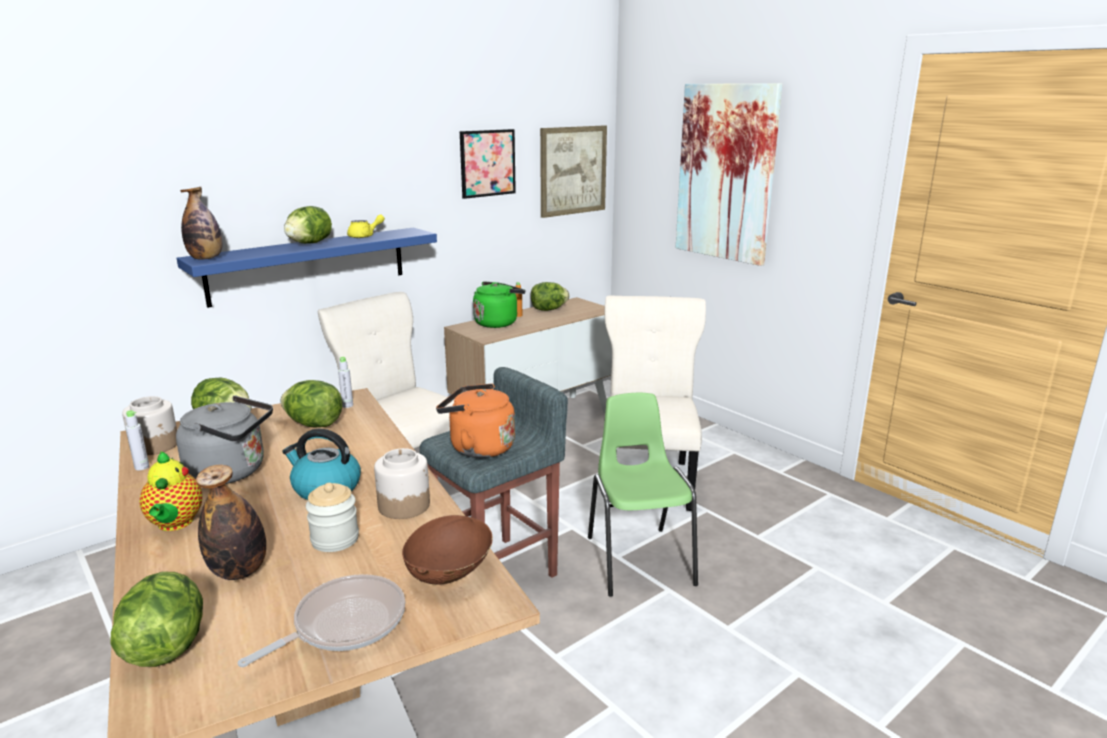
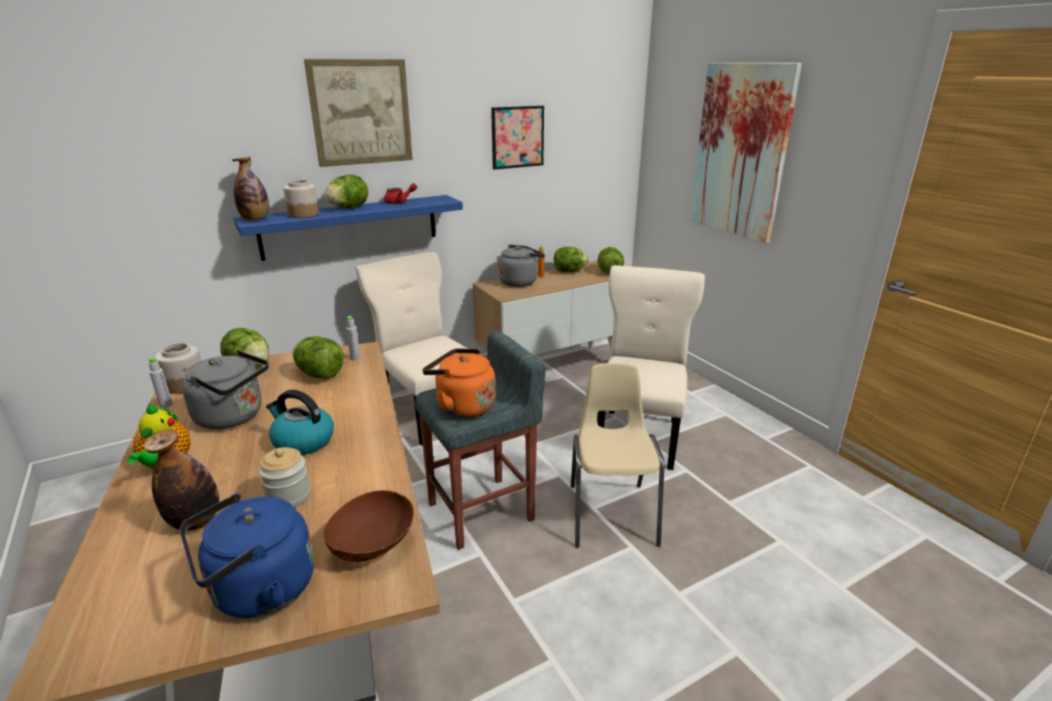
camera: 10 degrees right, 5 degrees up
lettuce [111,572,203,667] -> lettuce moved to [597,247,624,274]
frying pan [238,574,405,667] -> blue kettle [180,493,314,618]
yellow teapot [347,214,385,238] -> red teapot [384,183,417,204]
jar [374,448,430,519] -> jar moved to [283,180,319,218]
green kettle [473,281,525,328] -> grey kettle [499,245,545,287]
picture [540,125,607,218] -> picture moved to [304,59,413,167]
green chair [588,393,698,597] -> beige chair [571,363,664,548]

